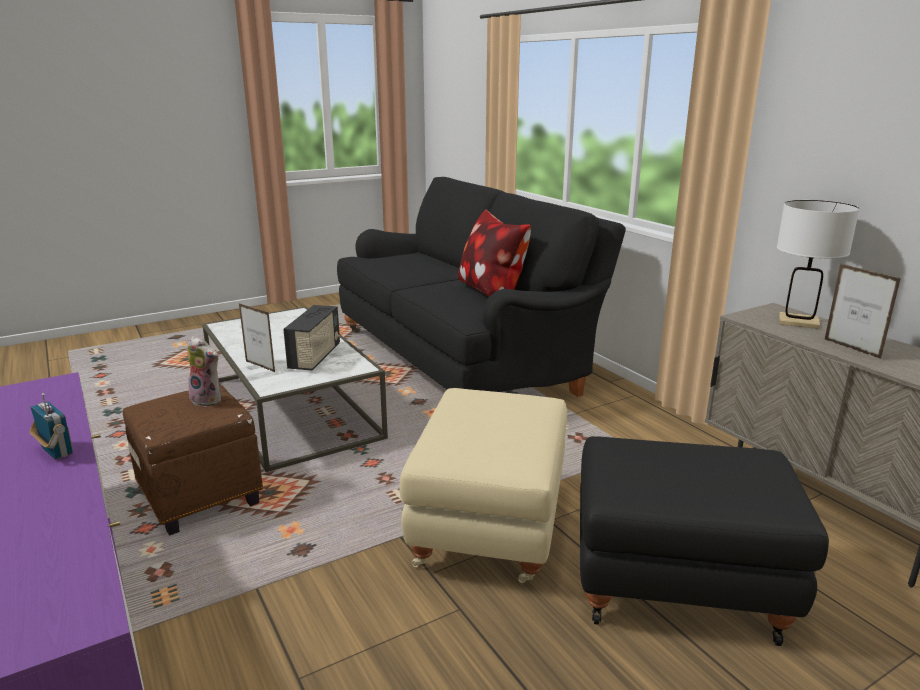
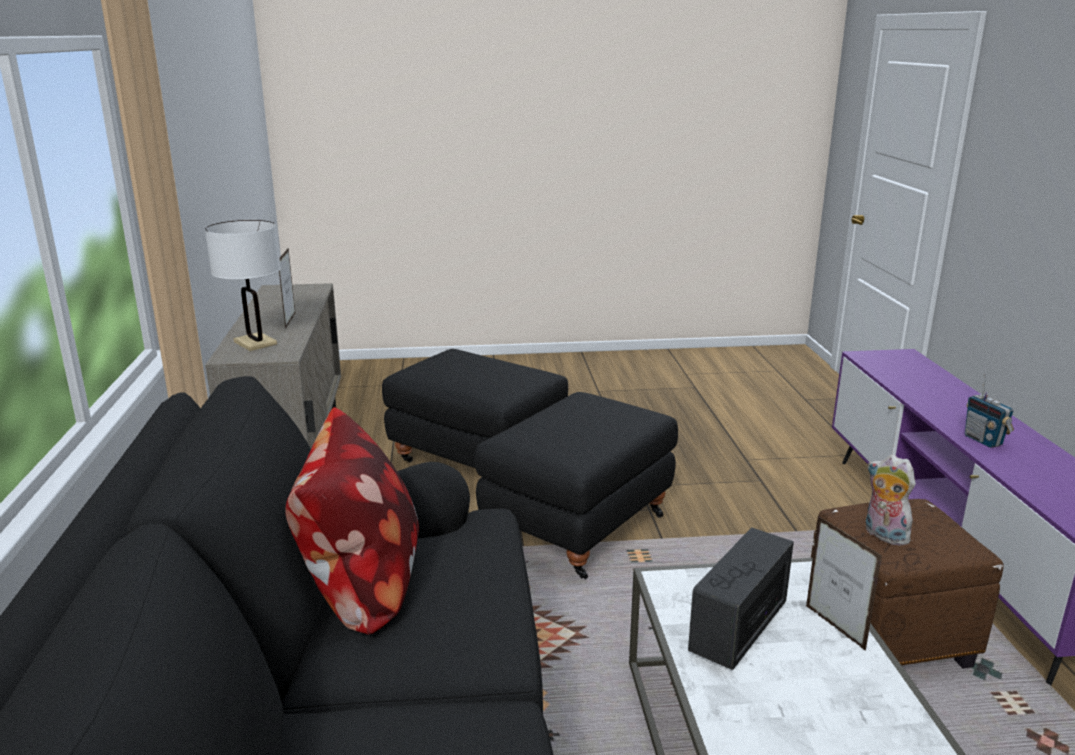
camera: 155 degrees left, 0 degrees up
beige ottoman [399,388,567,583] -> black ottoman [475,392,678,579]

